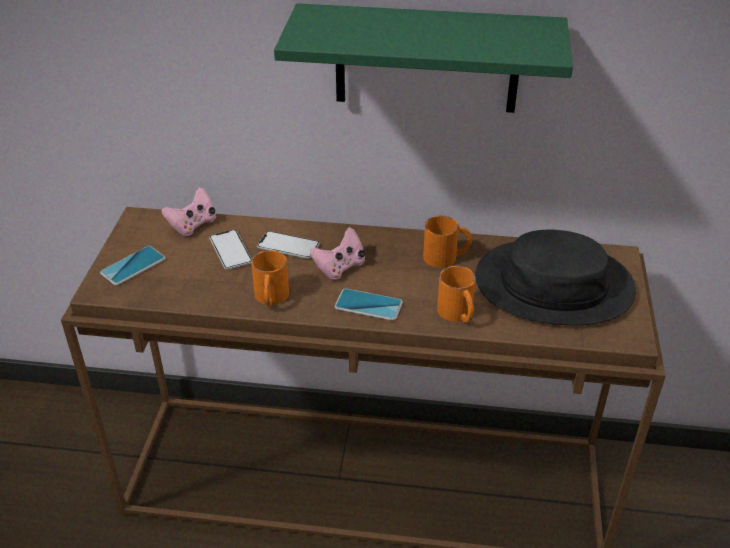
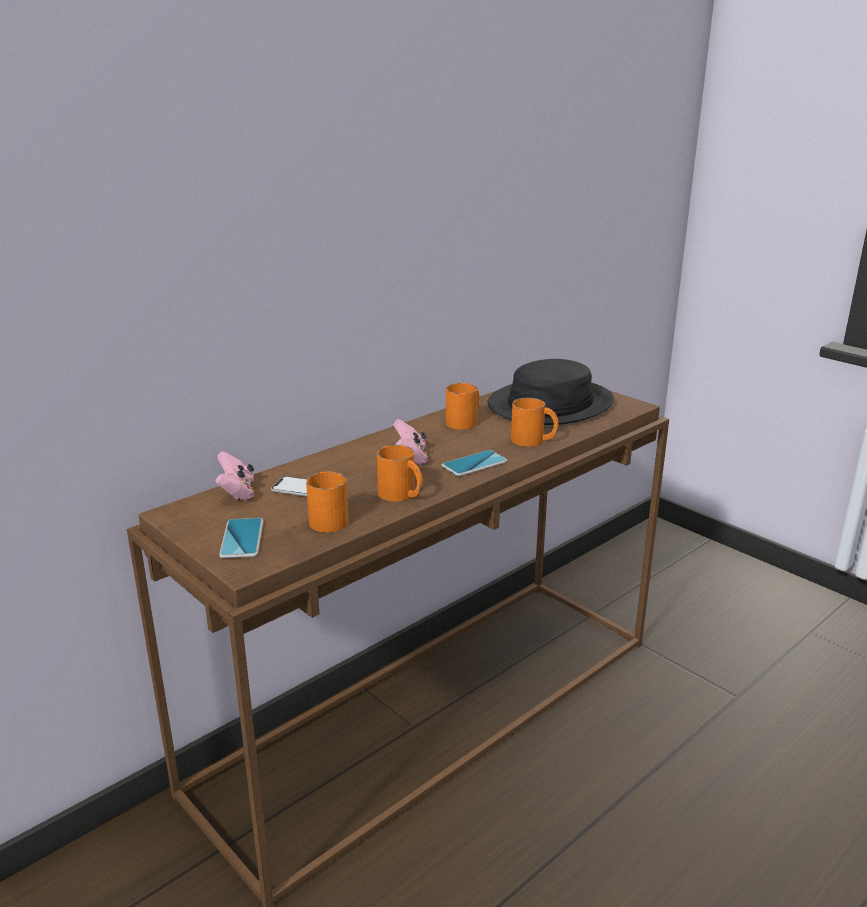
camera: 50 degrees left, 15 degrees down
phone [257,231,320,259] -> none
green shelf [274,3,573,113] -> none
none -> orange mug [306,471,349,532]

